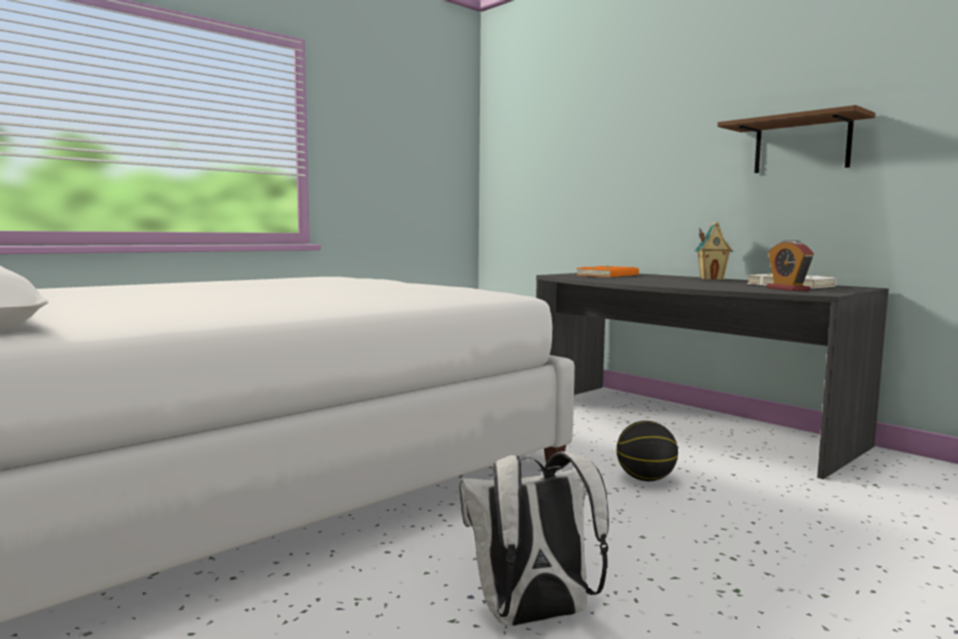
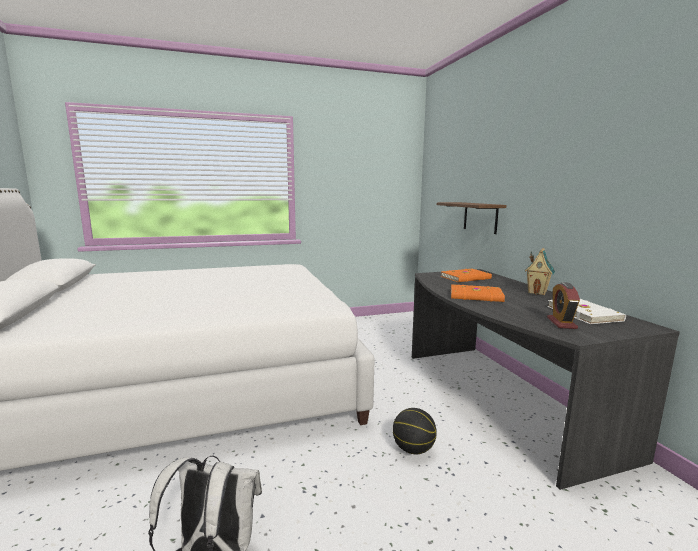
camera: 25 degrees right, 5 degrees up
brown shelf [717,105,875,173] -> brown shelf moved to [437,202,506,234]
none -> orange book [451,284,505,302]

